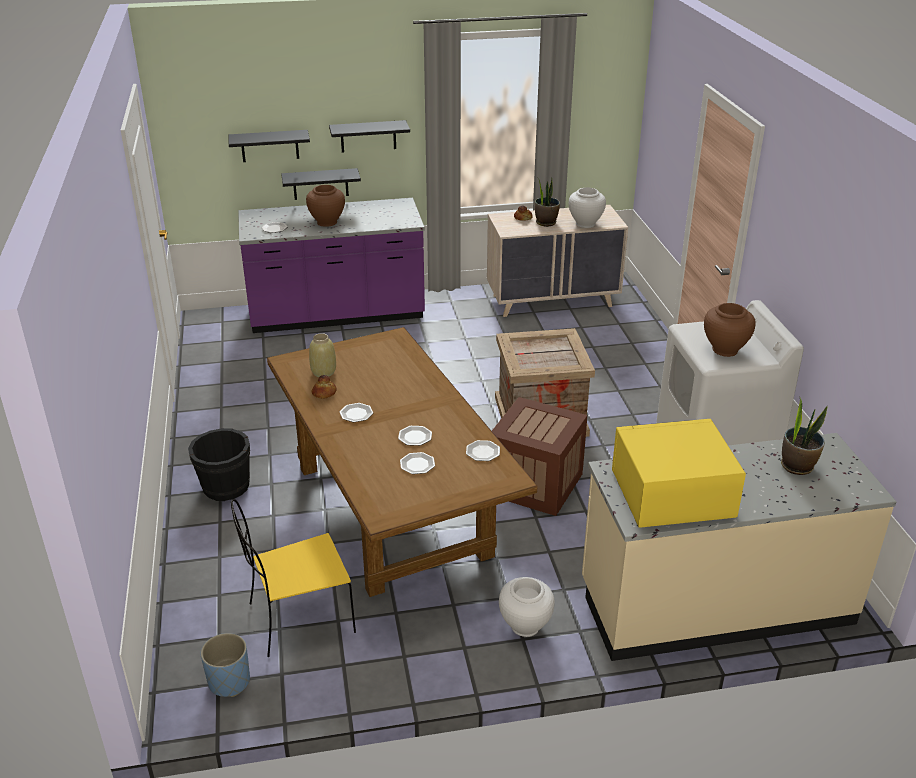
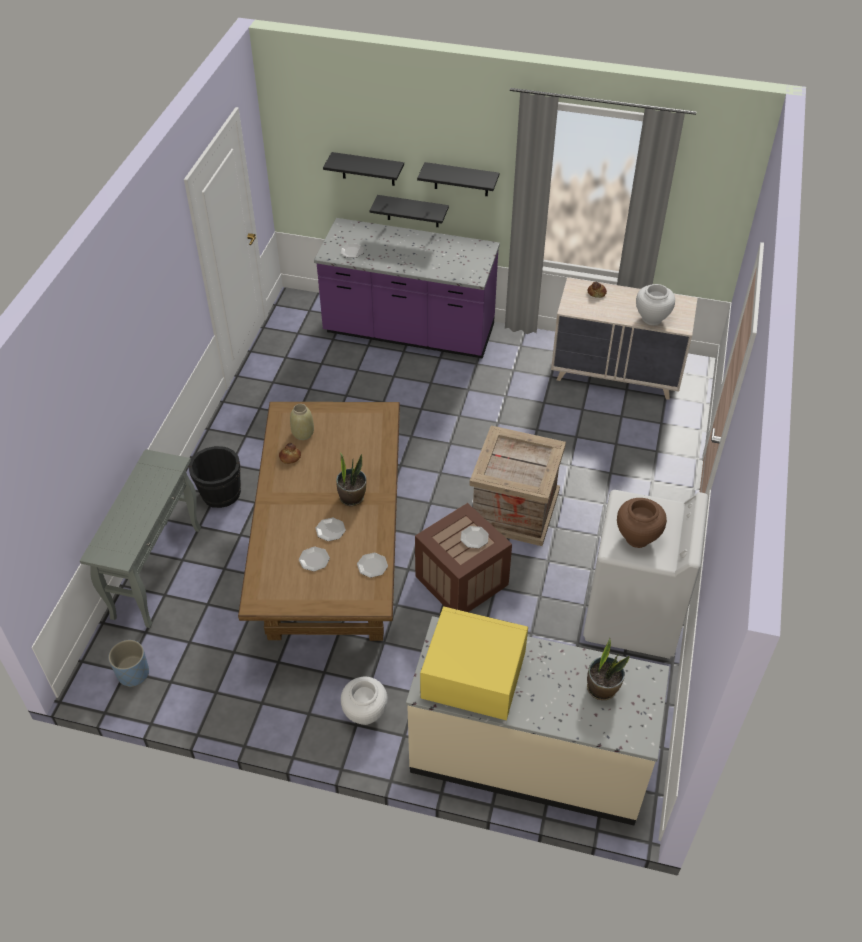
camera: 25 degrees right, 15 degrees up
yellow chair [231,499,356,657] -> none
brown vase [306,185,345,227] -> none
plate [340,403,373,422] -> plate moved to [460,526,489,548]
potted plant [535,177,560,227] -> potted plant moved to [336,452,367,506]
none -> grey console table [80,449,201,628]

